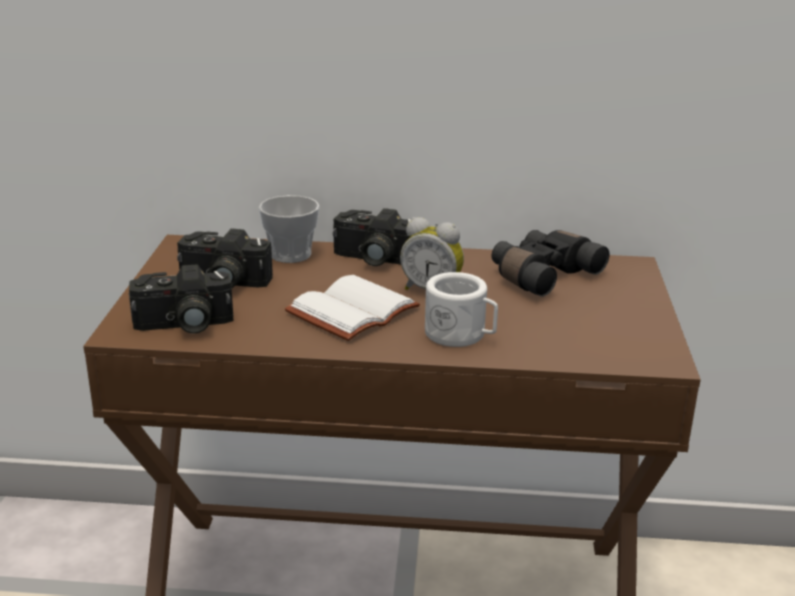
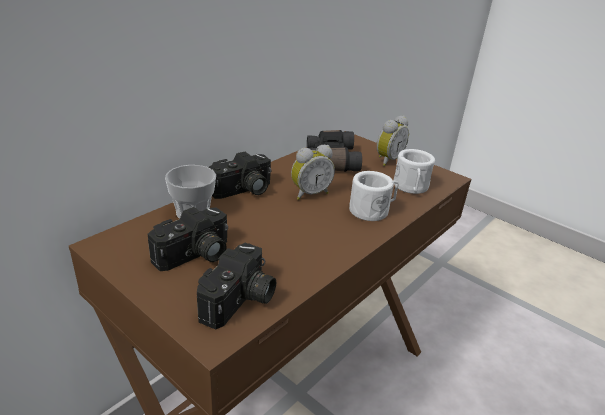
camera: 55 degrees left, 5 degrees up
white book [285,275,420,341] -> none
none -> alarm clock [377,115,409,166]
none -> white mug [394,149,435,194]

